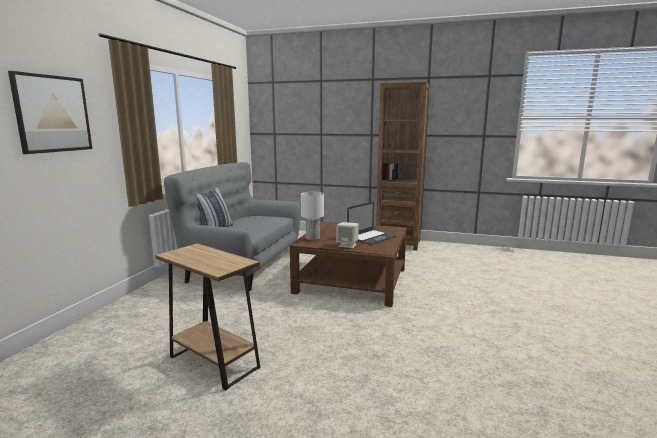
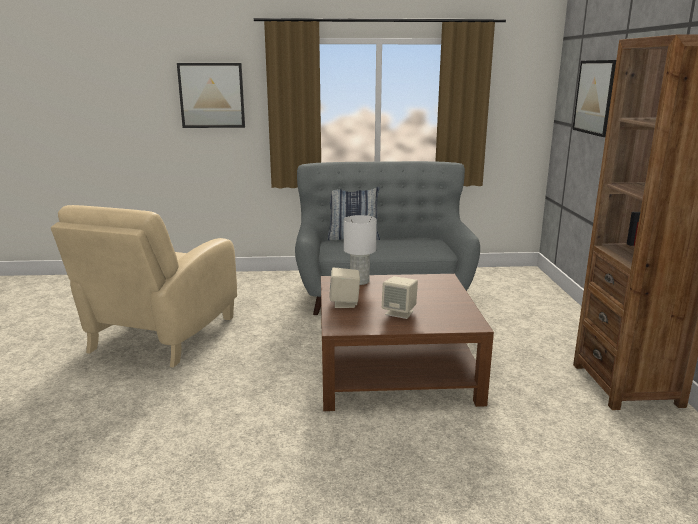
camera: 70 degrees right, 5 degrees up
brown side table [155,243,261,391] -> beige armchair [51,205,237,367]
laptop [347,202,397,245] -> beige speaker [382,276,418,319]
none -> picture [572,60,616,137]

